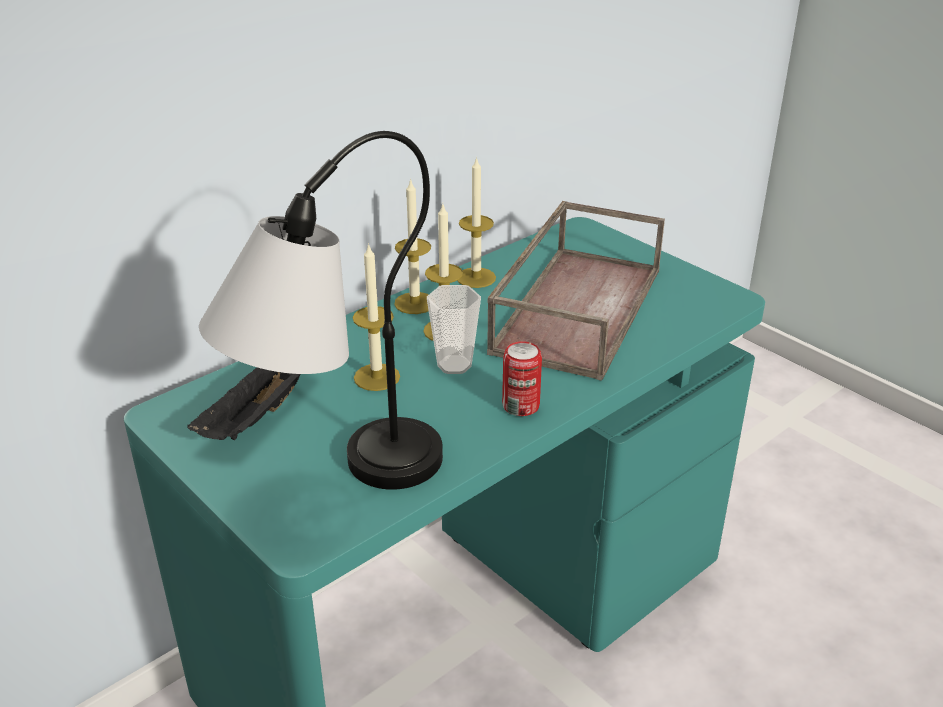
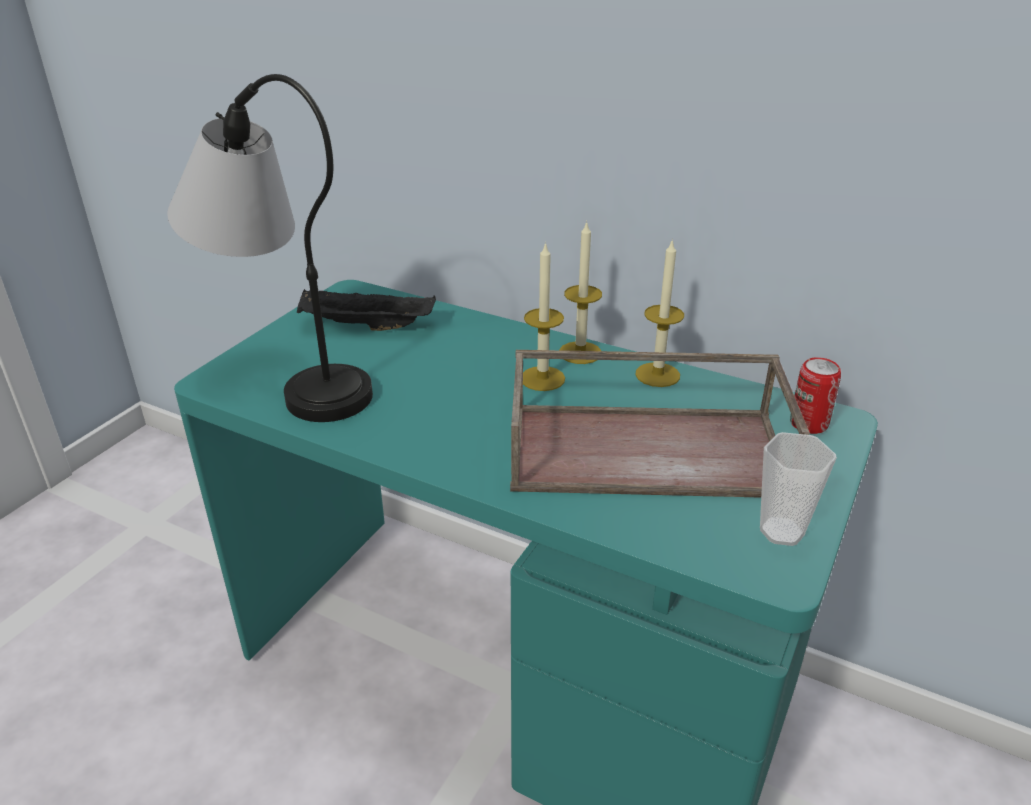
camera: 70 degrees right, 0 degrees up
candle [353,243,400,391] -> none
cup [427,285,481,374] -> cup moved to [760,432,837,546]
can [502,341,542,416] -> can moved to [790,357,841,434]

